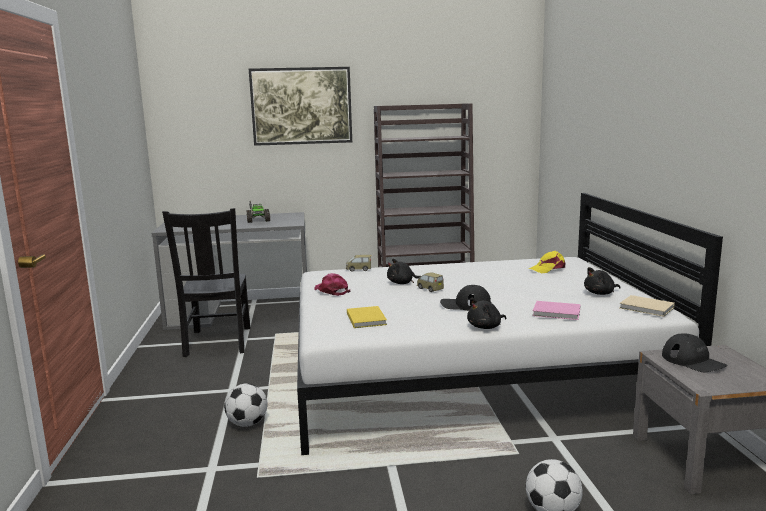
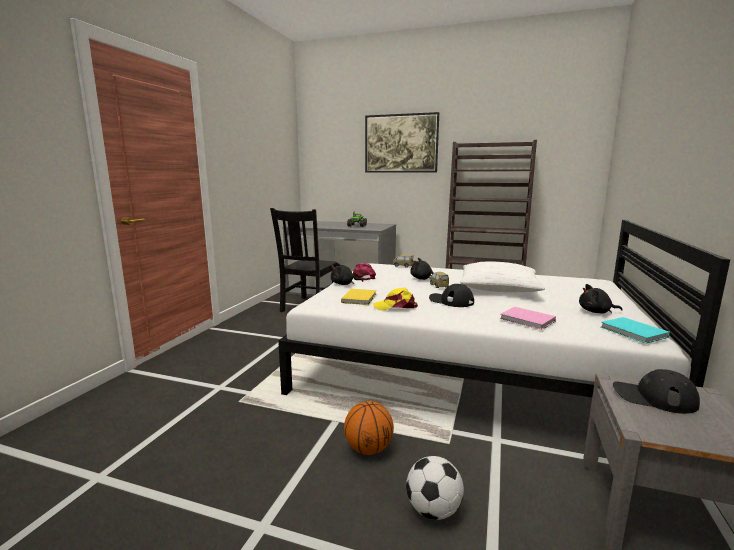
camera: 25 degrees right, 0 degrees up
football [224,383,267,427] -> none
black plush toy [467,298,506,329] -> black plush toy moved to [331,262,363,285]
yellow cap [529,251,566,273] -> yellow cap moved to [373,288,418,311]
beige book [620,295,675,317] -> turquoise book [601,317,670,344]
black cap [662,333,727,372] -> black cap turned 120 degrees clockwise [613,369,700,414]
none -> basketball [344,401,394,455]
none -> white pillow [460,262,545,292]

